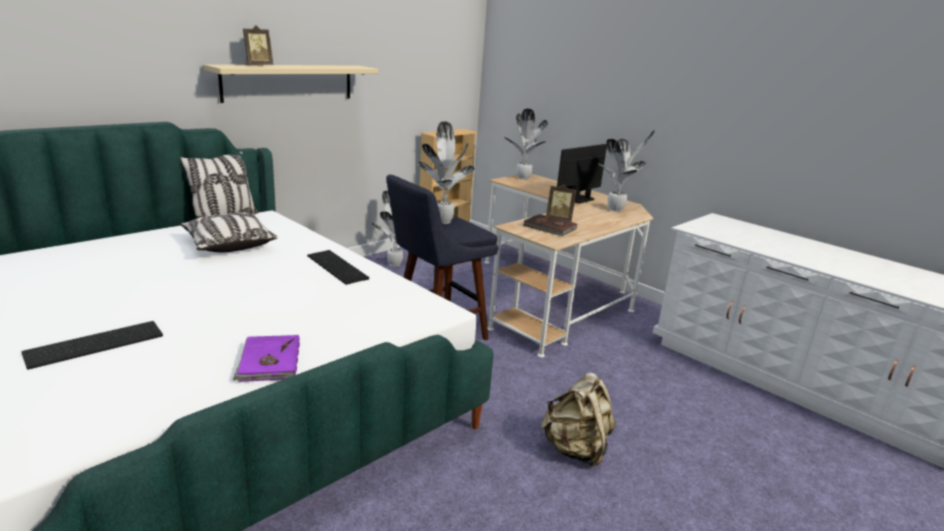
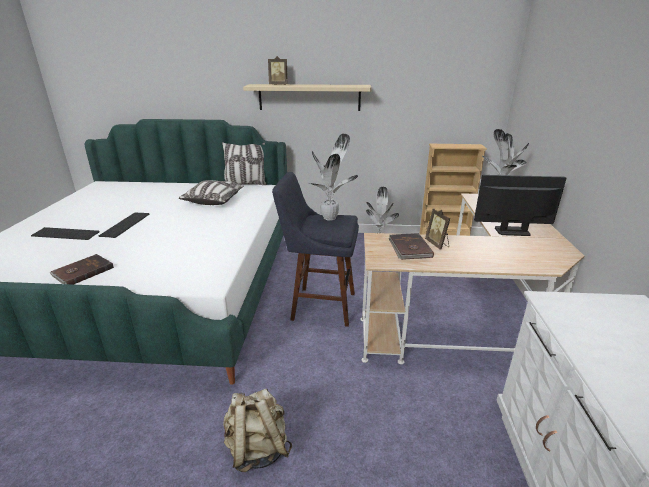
camera: 50 degrees right, 5 degrees up
purple book [233,335,300,382] -> brown book [49,254,114,285]
keyboard [307,250,369,285] -> keyboard moved to [99,213,149,238]
potted plant [597,130,655,212] -> none

